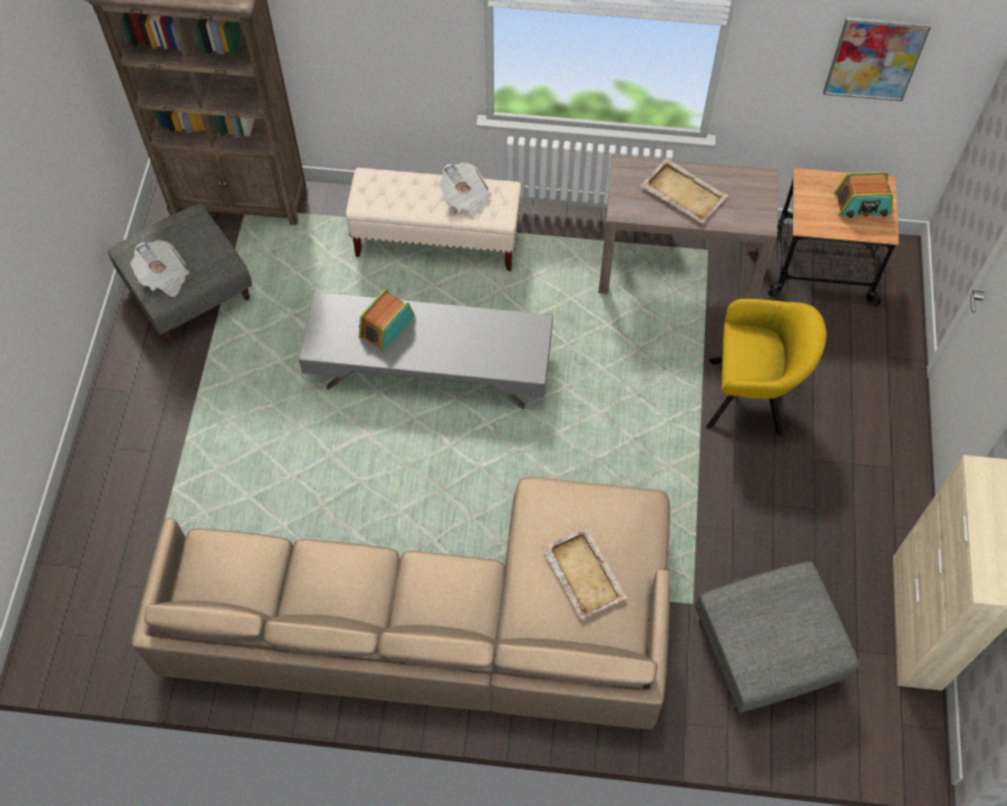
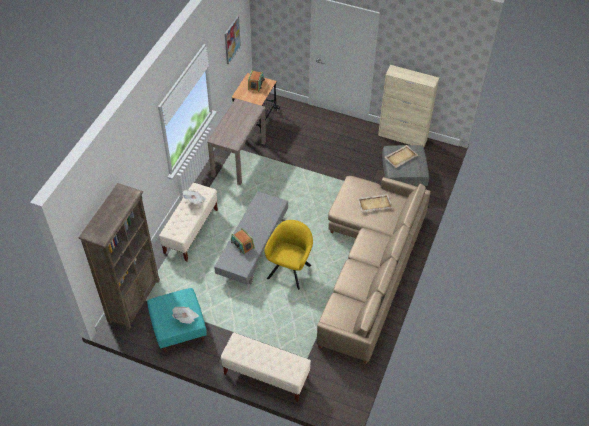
camera: 75 degrees left, 10 degrees down
grey ottoman [108,204,252,343] -> turquoise ottoman [147,288,207,352]
beige tray [640,158,728,223] -> beige tray moved to [385,145,418,168]
yellow armchair [706,299,827,436] -> yellow armchair moved to [264,220,313,290]
none -> beige bench [221,333,311,402]

